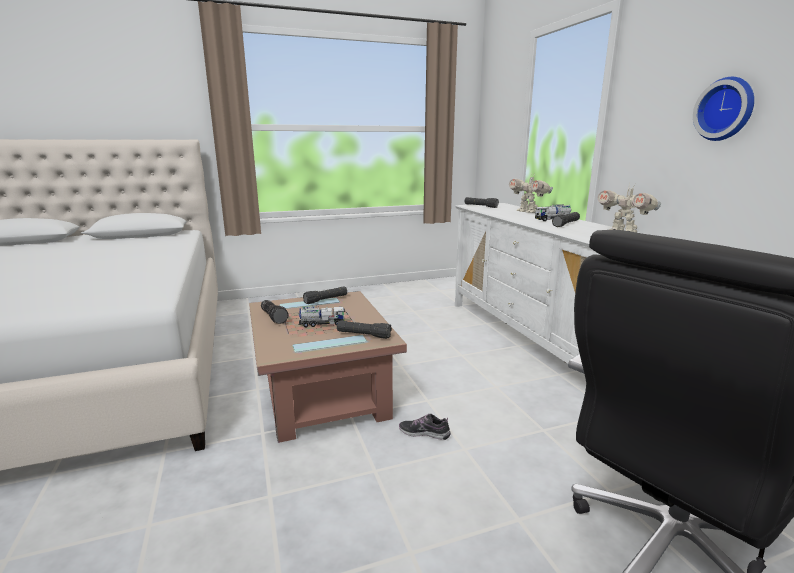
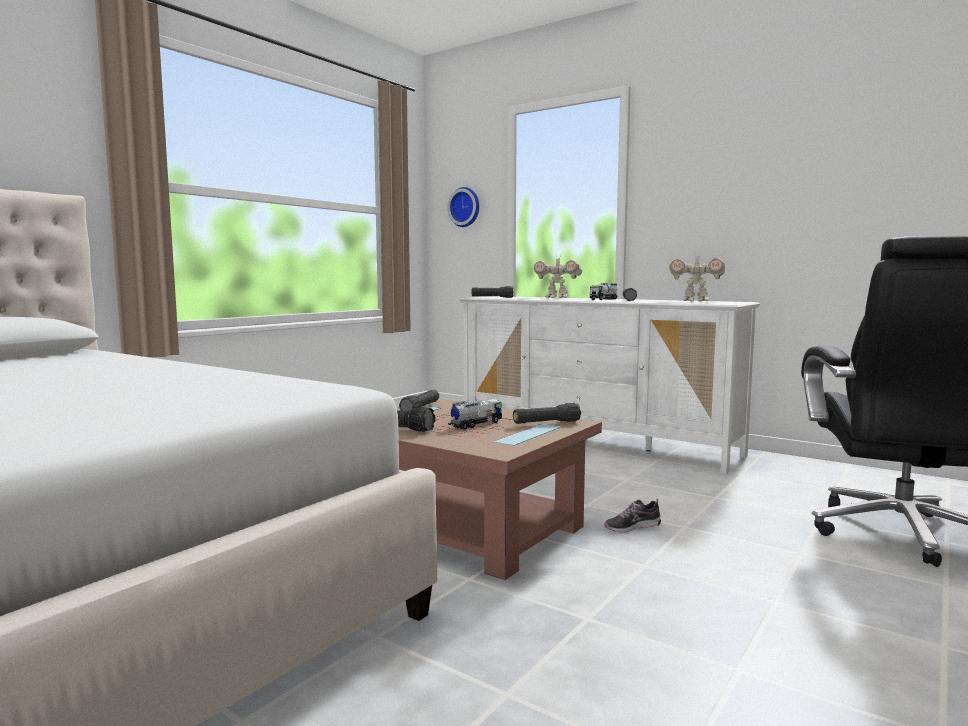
camera: 35 degrees left, 10 degrees down
wall clock [693,77,754,141] -> wall clock moved to [447,187,479,227]

